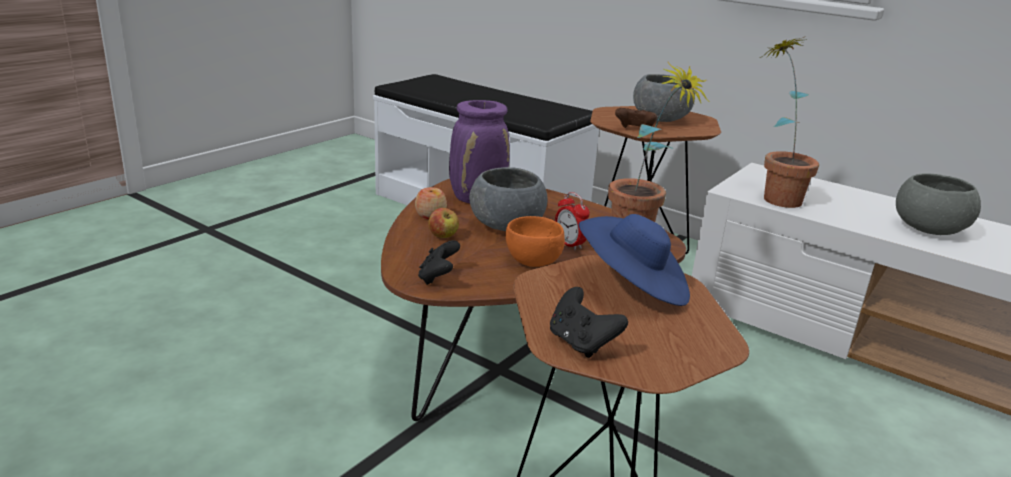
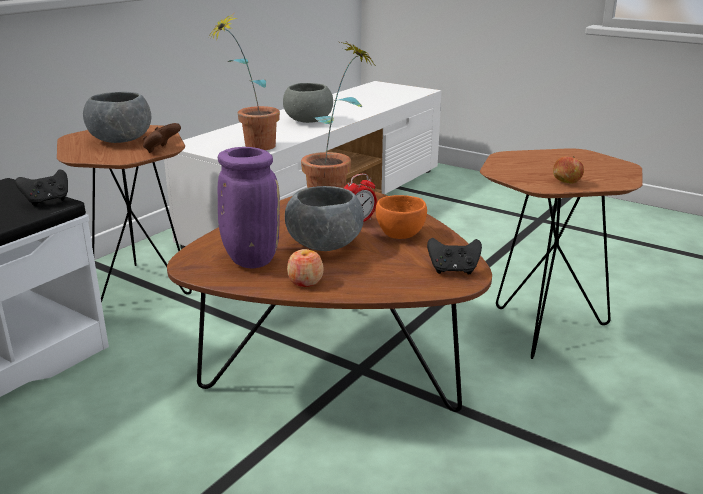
camera: 90 degrees left, 0 degrees up
apple [428,208,459,238] -> apple moved to [553,156,584,183]
black game controller [550,287,628,358] -> black game controller moved to [15,170,68,206]
blue hat [579,214,690,306] -> none

